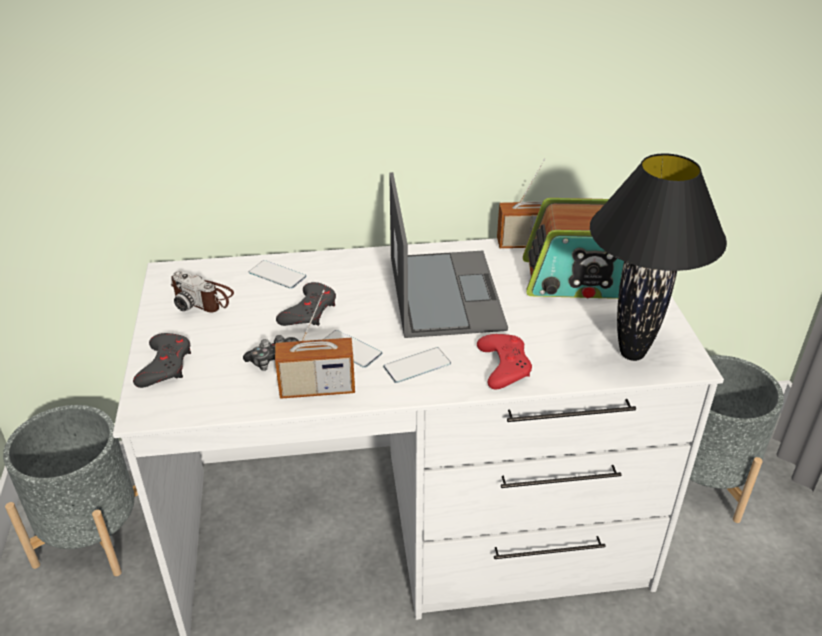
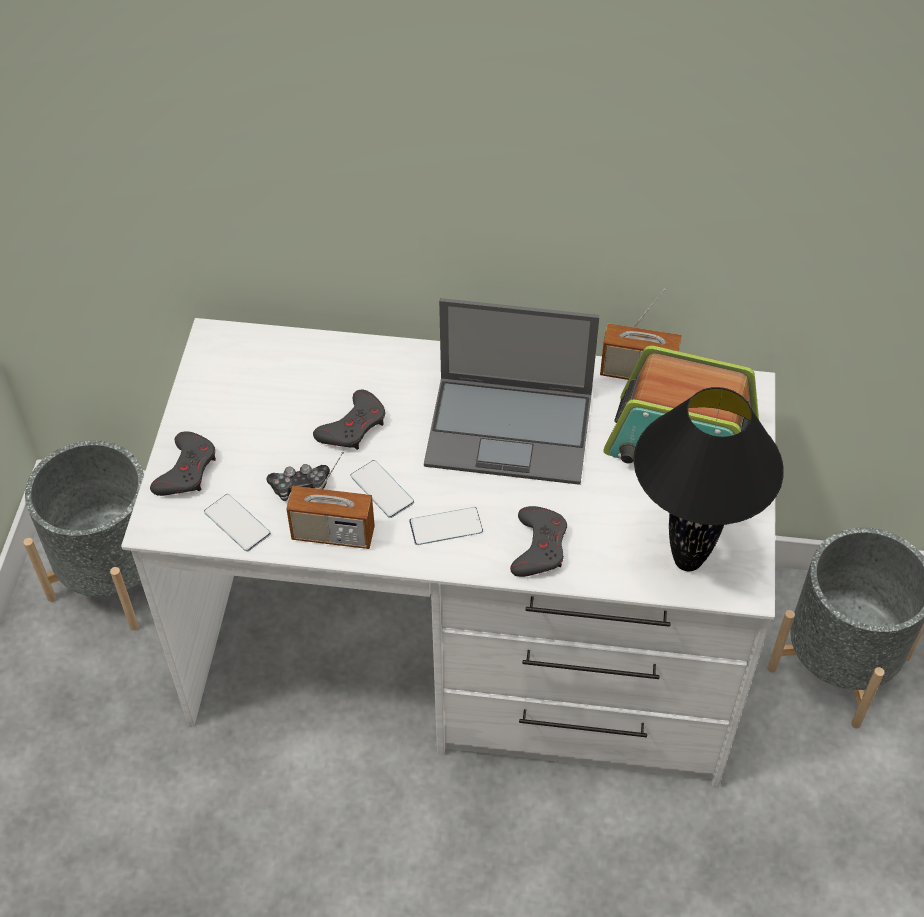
camera: 15 degrees right, 15 degrees up
camera [171,271,234,313] -> none
phone [249,260,307,289] -> phone moved to [204,494,271,552]
laptop [389,172,508,338] -> laptop turned 90 degrees clockwise [424,298,600,485]
red game controller [477,334,532,390] -> grey game controller [510,506,567,577]

